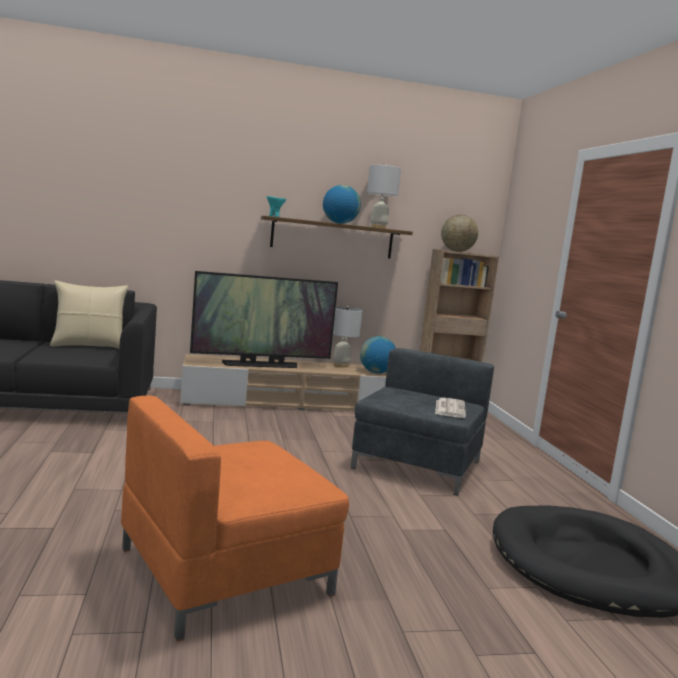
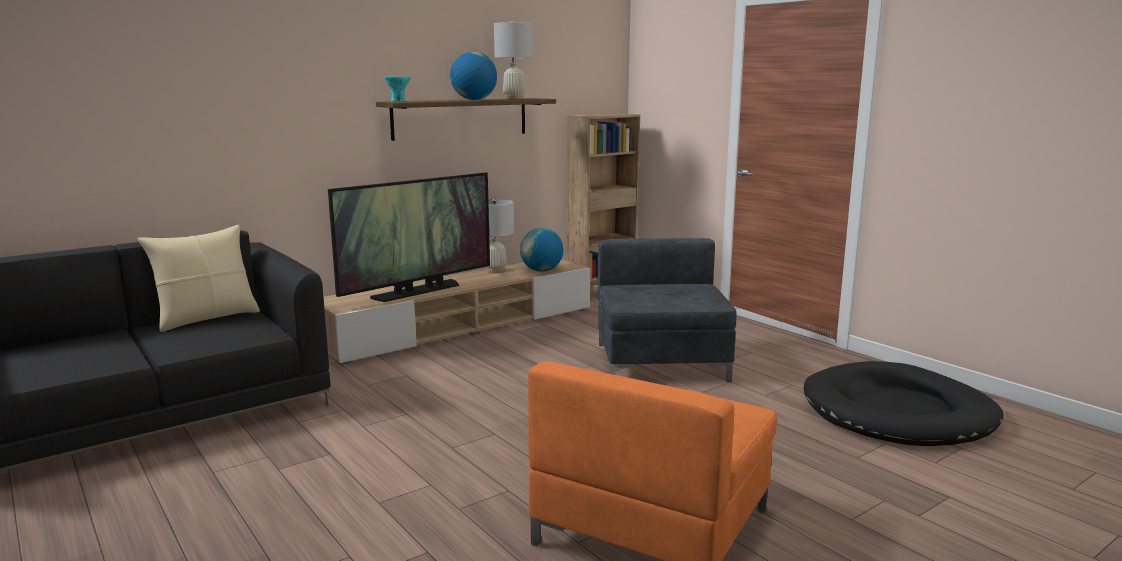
camera: 25 degrees left, 5 degrees up
newspaper [435,398,466,418] -> none
globe [441,215,478,252] -> none

